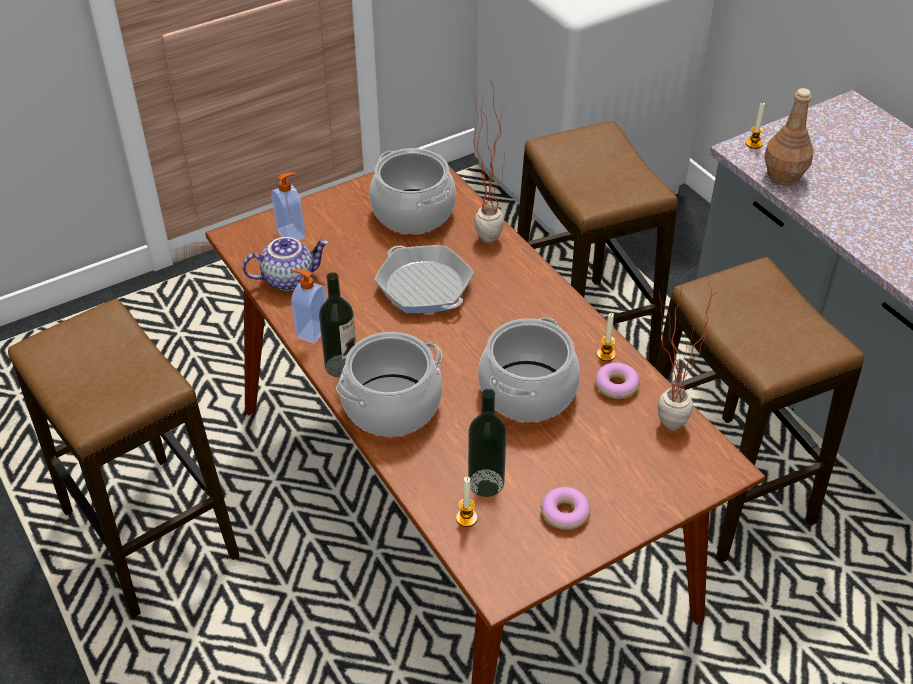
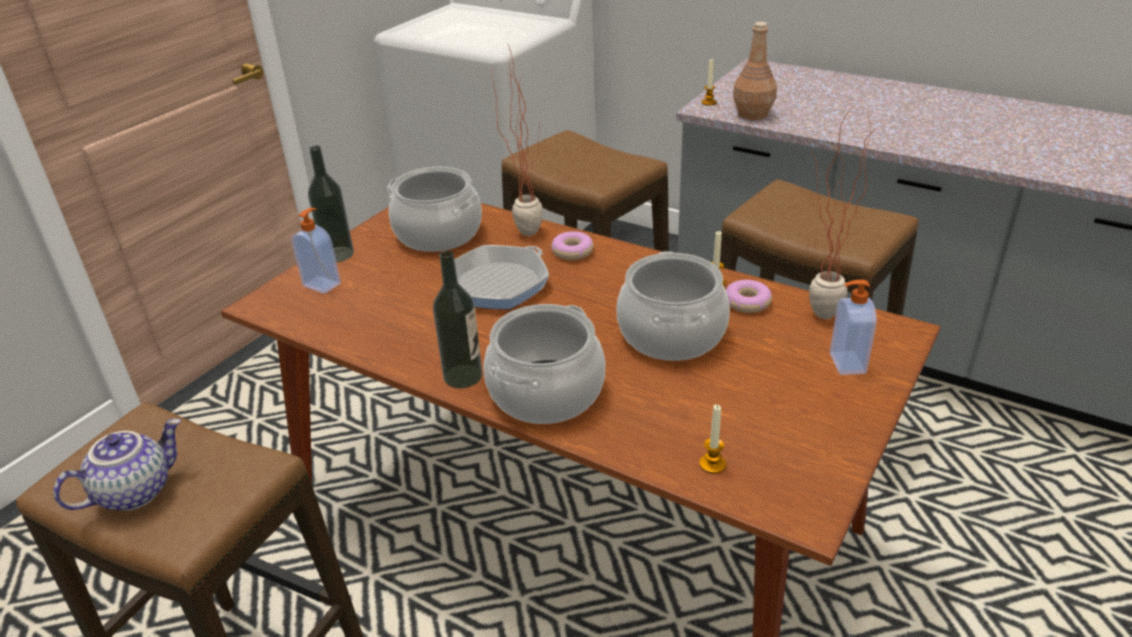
camera: 25 degrees left, 10 degrees down
teapot [242,237,329,291] -> teapot moved to [53,419,181,511]
soap dispenser [291,269,327,344] -> soap dispenser moved to [830,279,877,375]
frying pan [374,245,474,313] -> frying pan turned 105 degrees clockwise [454,245,549,309]
bottle [468,389,507,497] -> bottle moved to [308,145,354,262]
donut [540,487,590,530] -> donut moved to [551,231,594,260]

